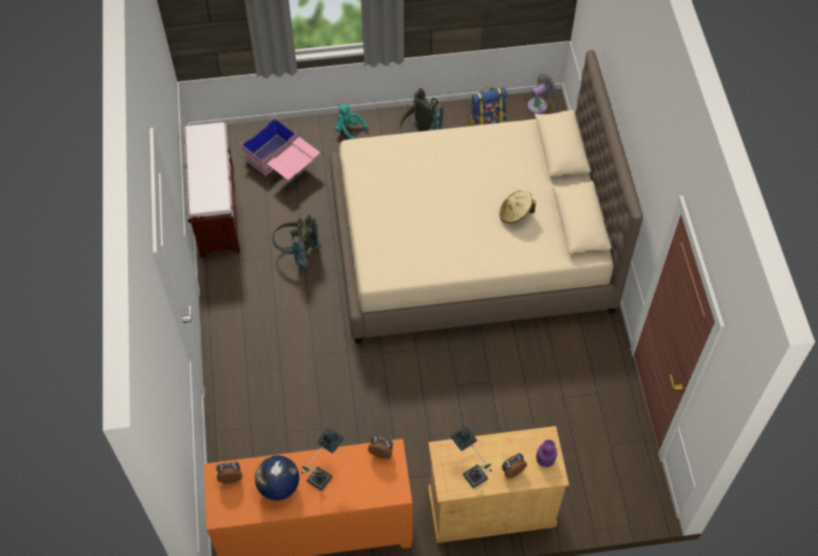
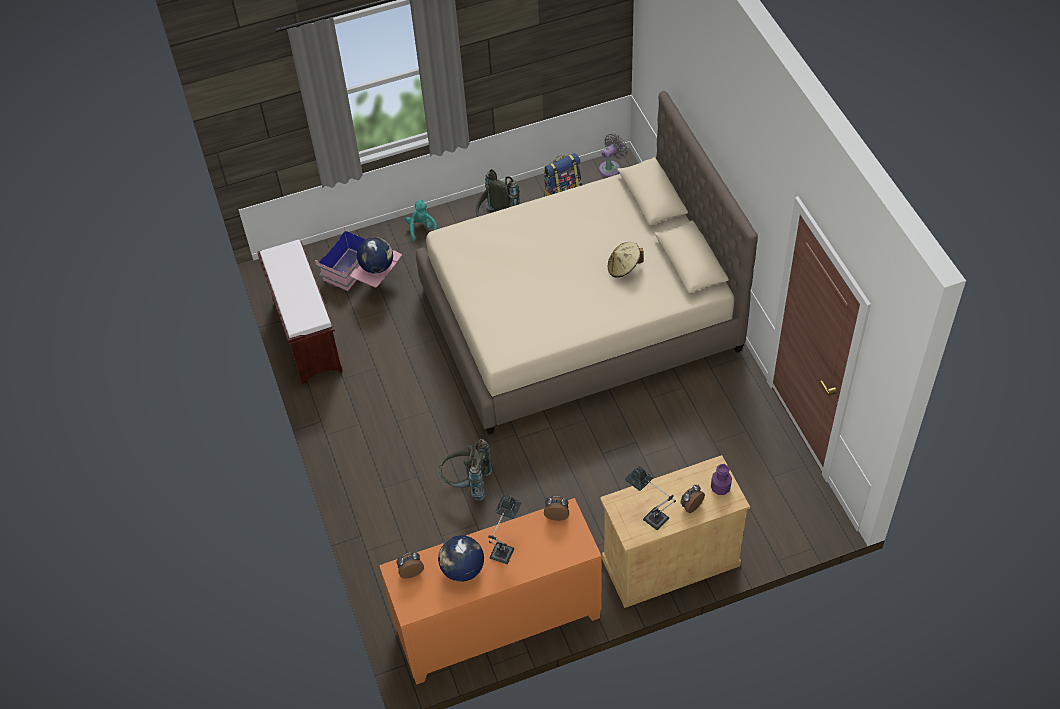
camera: 10 degrees left, 5 degrees down
grey backpack [272,215,320,269] -> grey backpack moved to [439,439,492,501]
turquoise plush toy [335,104,367,139] -> turquoise plush toy turned 60 degrees clockwise [406,199,437,241]
none -> globe [357,237,393,274]

